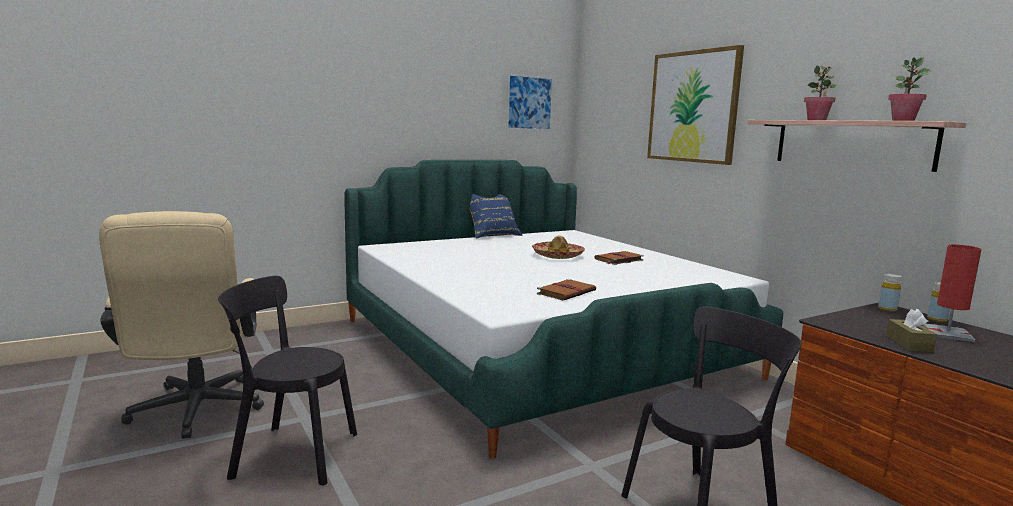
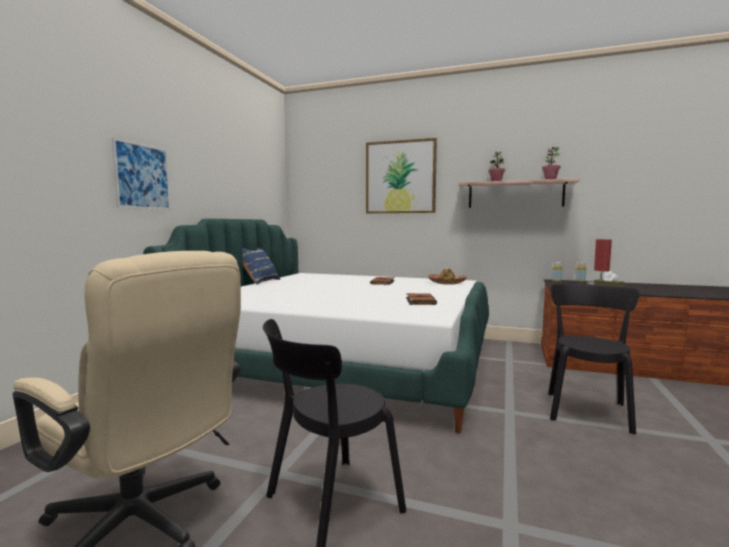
camera: 40 degrees left, 5 degrees down
picture [506,74,554,131] -> picture moved to [112,138,171,210]
hat [532,235,585,259] -> hat moved to [428,268,467,285]

